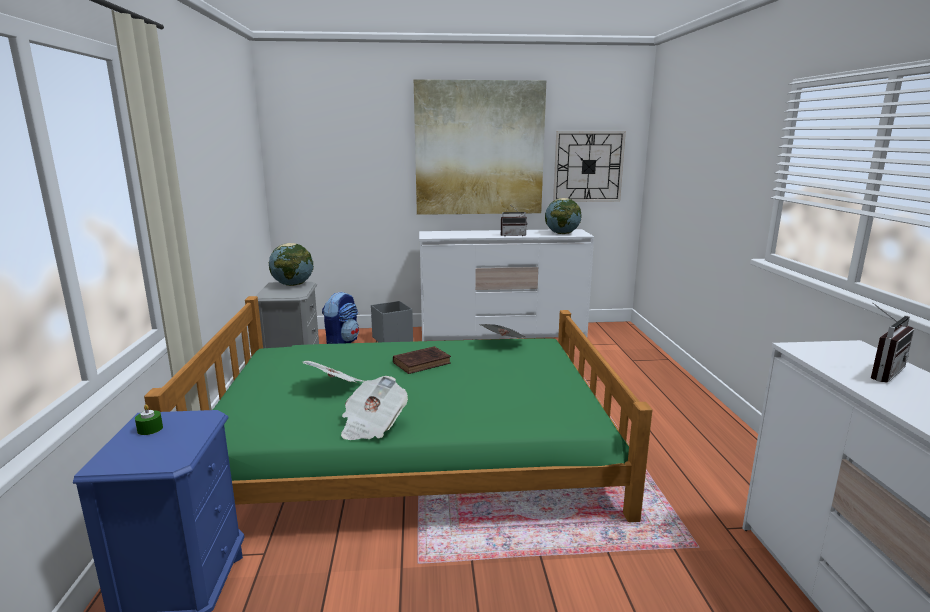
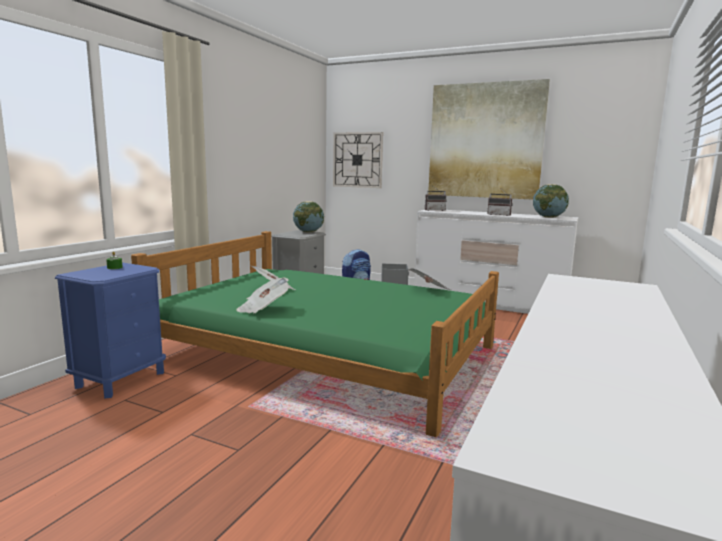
camera: 30 degrees right, 5 degrees down
brown book [393,346,451,374] -> none
wall clock [553,131,626,202] -> wall clock moved to [333,132,383,188]
radio [871,303,914,382] -> radio moved to [425,186,447,211]

